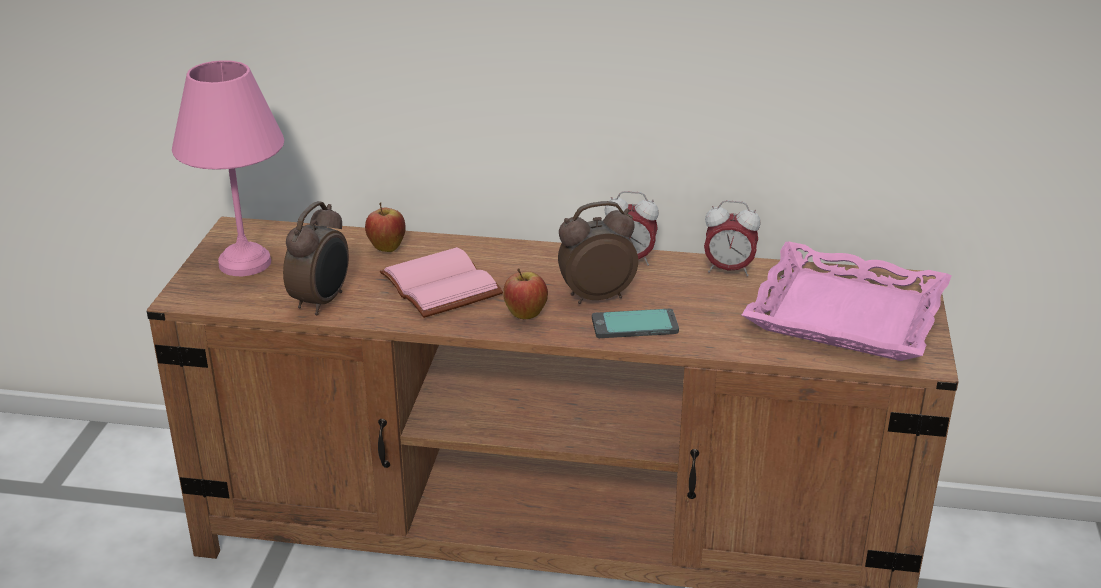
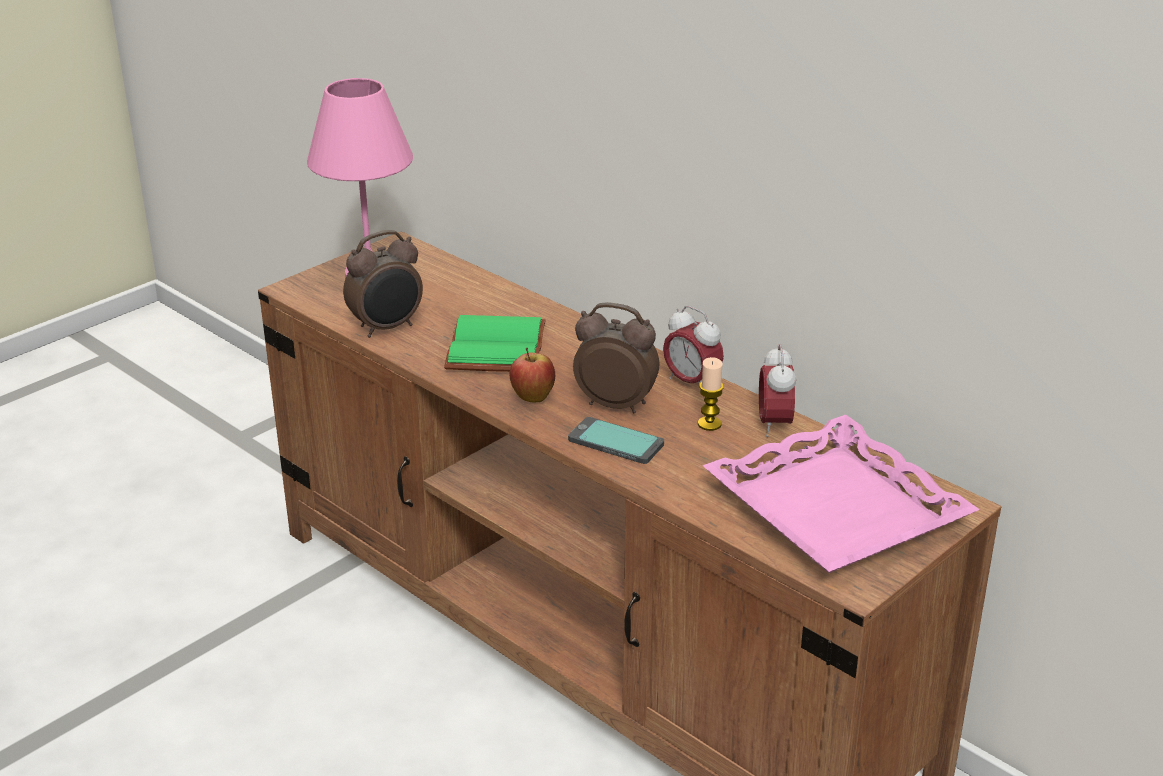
camera: 35 degrees right, 0 degrees up
apple [365,202,406,252] -> none
pink book [380,247,503,318] -> green book [444,315,546,372]
alarm clock [704,200,761,276] -> alarm clock turned 45 degrees clockwise [759,344,796,437]
none -> candle [698,357,724,431]

